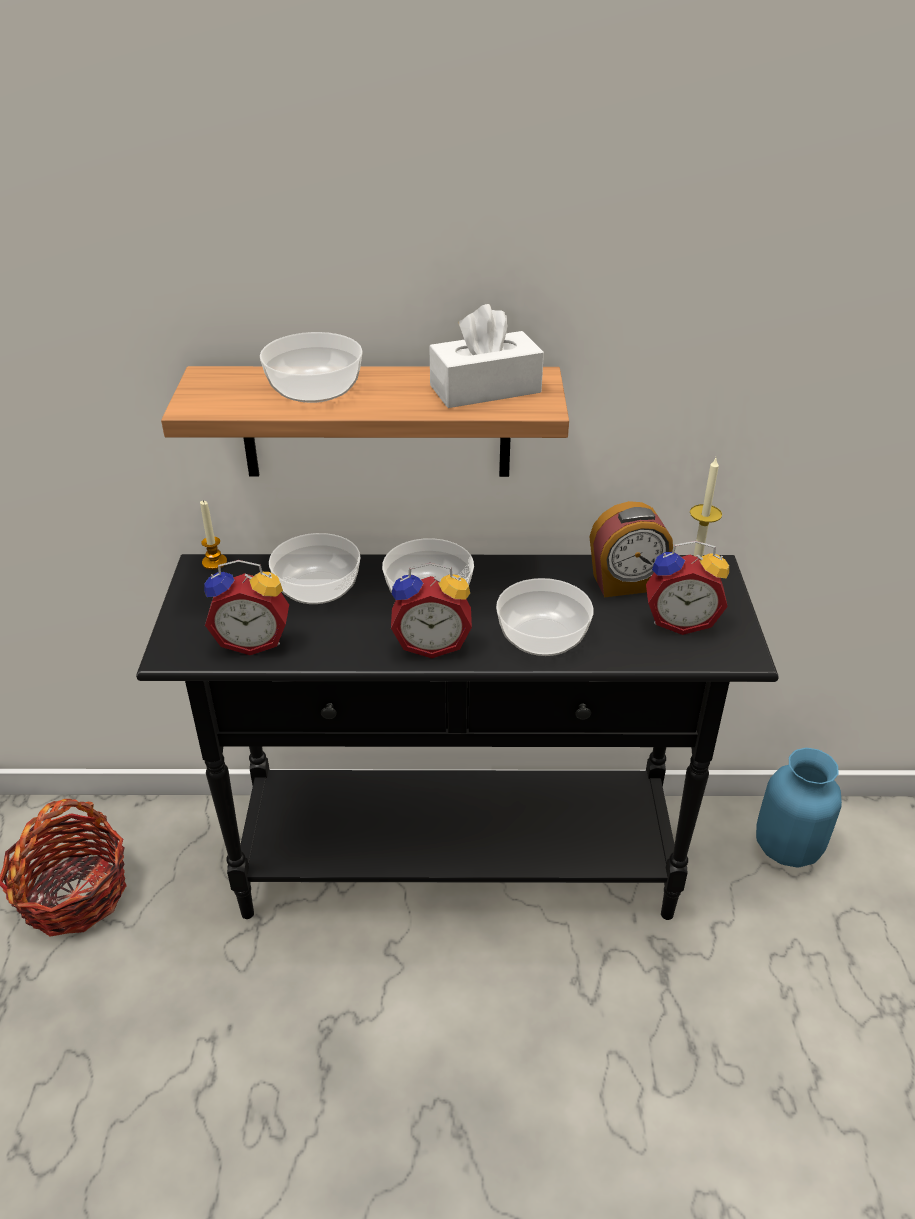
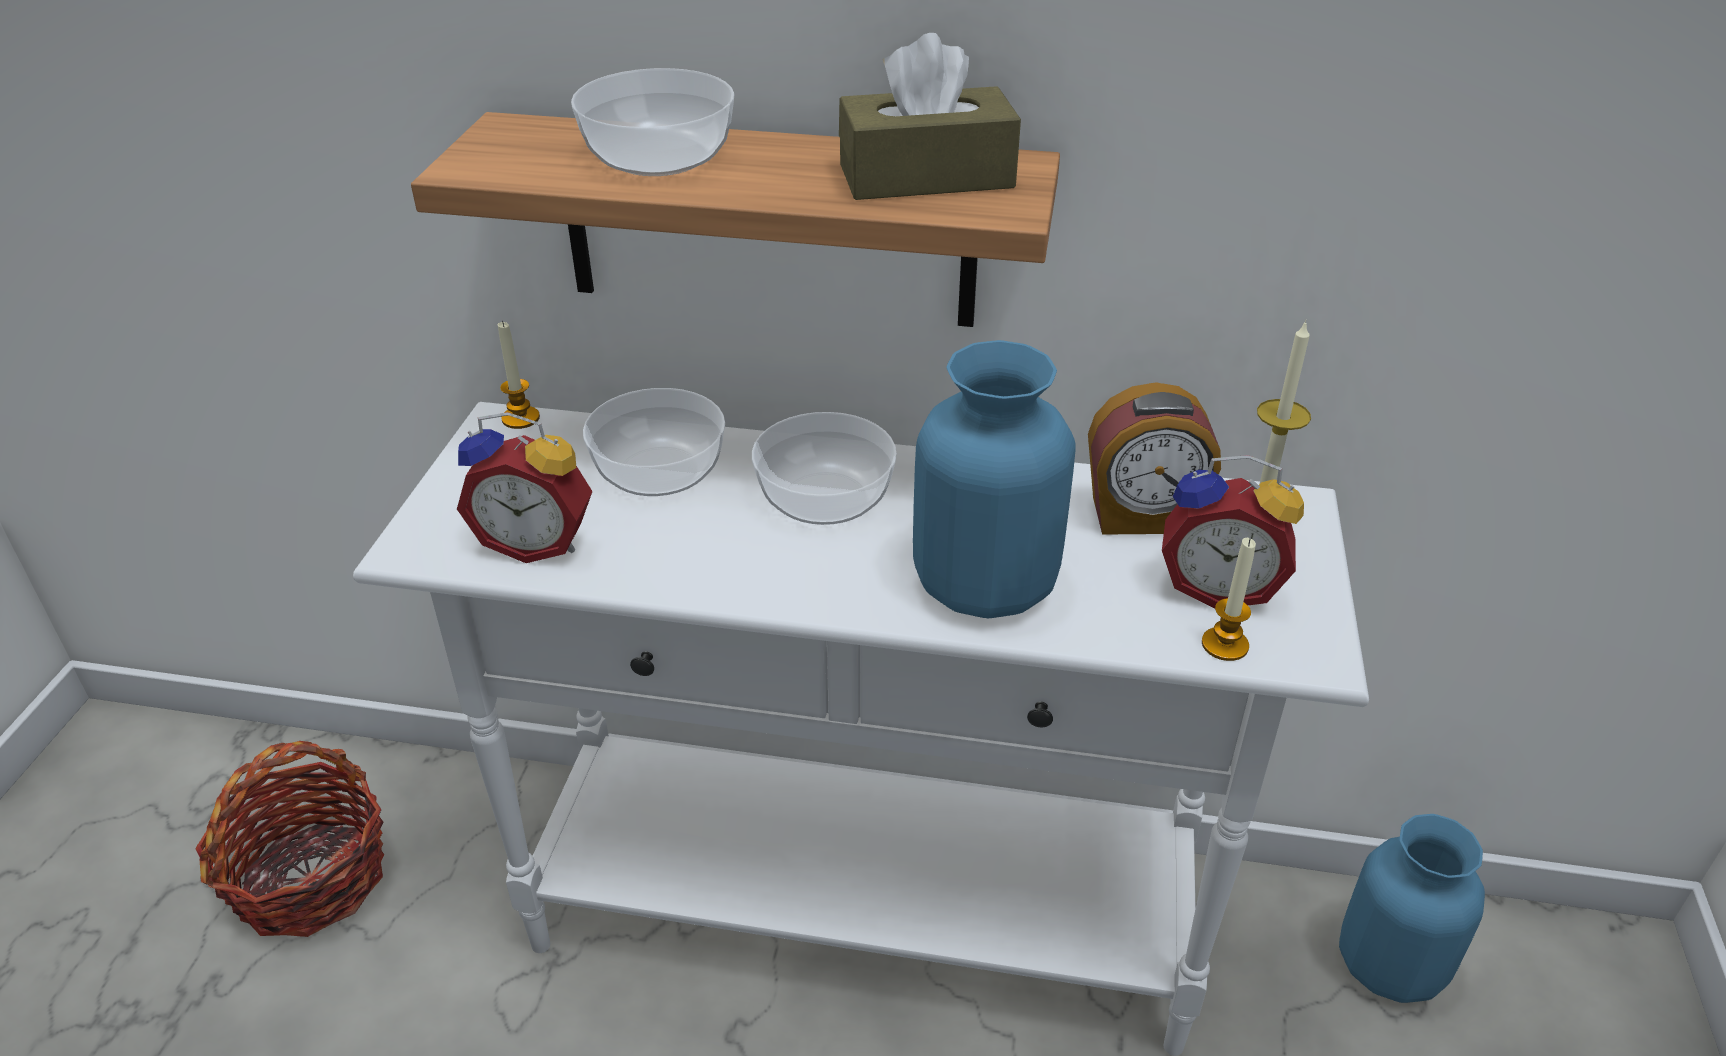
camera: 10 degrees right, 0 degrees up
black console table [136,554,779,920] -> white console table [353,402,1369,1056]
alarm clock [391,563,472,658] -> none
white tissue box [429,304,544,408] -> brown tissue box [839,33,1021,200]
bowl [496,578,593,656] -> blue vase [913,340,1076,618]
none -> candle [1202,538,1256,661]

